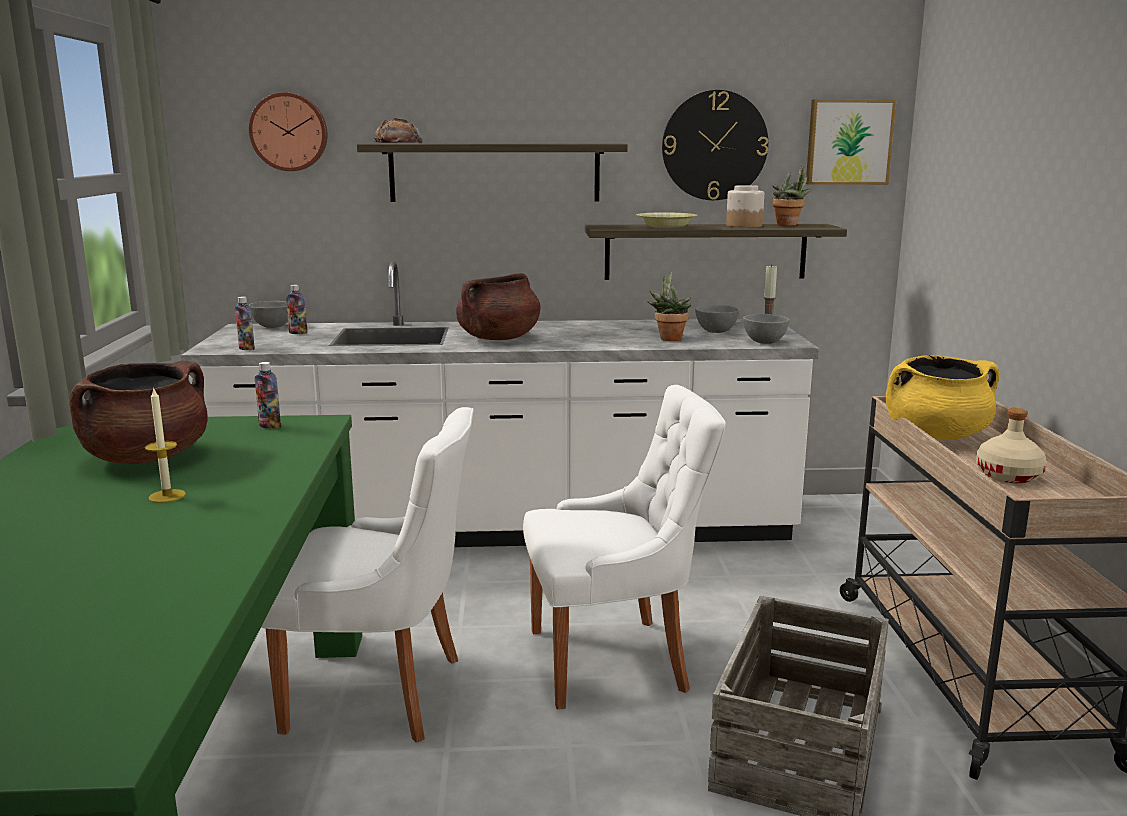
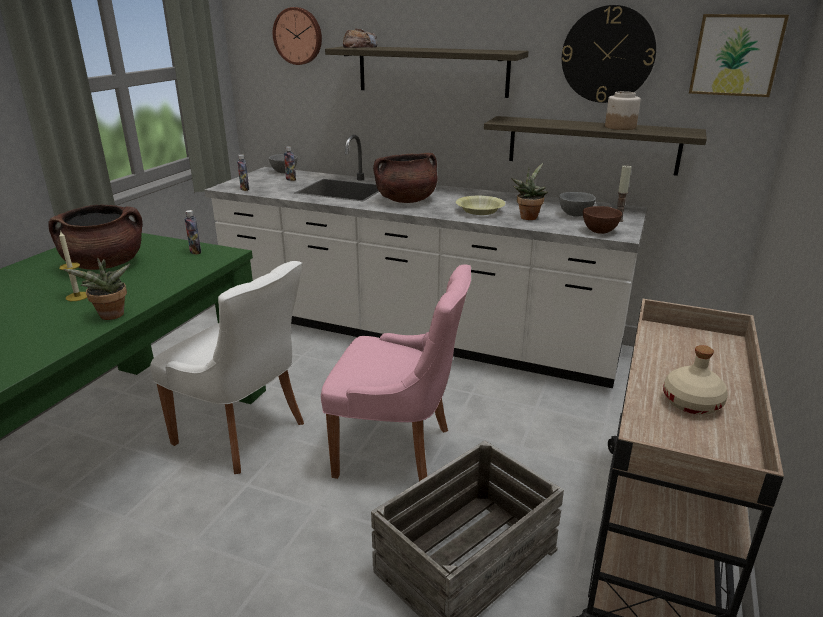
camera: 25 degrees right, 10 degrees up
white chair [523,385,726,709] -> pink chair [321,265,471,481]
yellow bowl [636,212,697,228] -> yellow bowl moved to [456,196,505,215]
grey bowl [743,314,790,344] -> brown bowl [583,206,622,234]
potted plant [772,165,812,226] -> potted plant moved to [63,258,130,320]
yellow cooking pot [886,355,999,440] -> none

